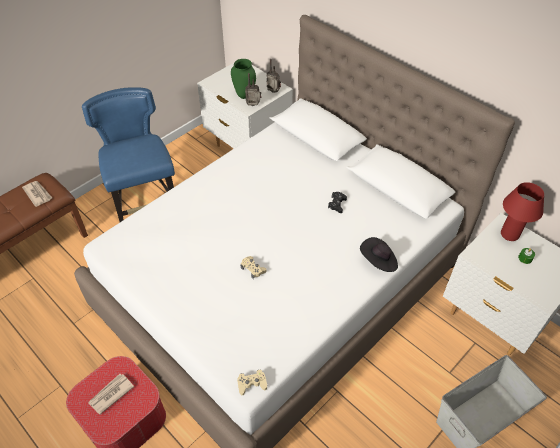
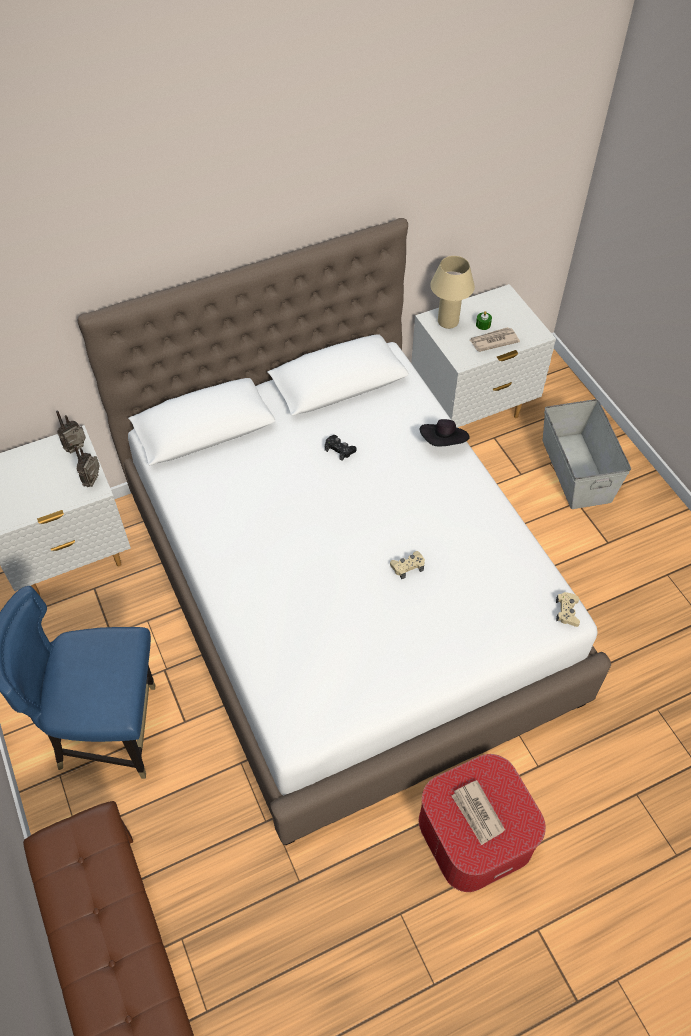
camera: 70 degrees left, 5 degrees up
newspaper [22,181,52,207] -> newspaper moved to [470,327,520,352]
green vase [231,59,256,99] -> none
red table lamp [501,182,544,241] -> beige table lamp [430,256,475,329]

